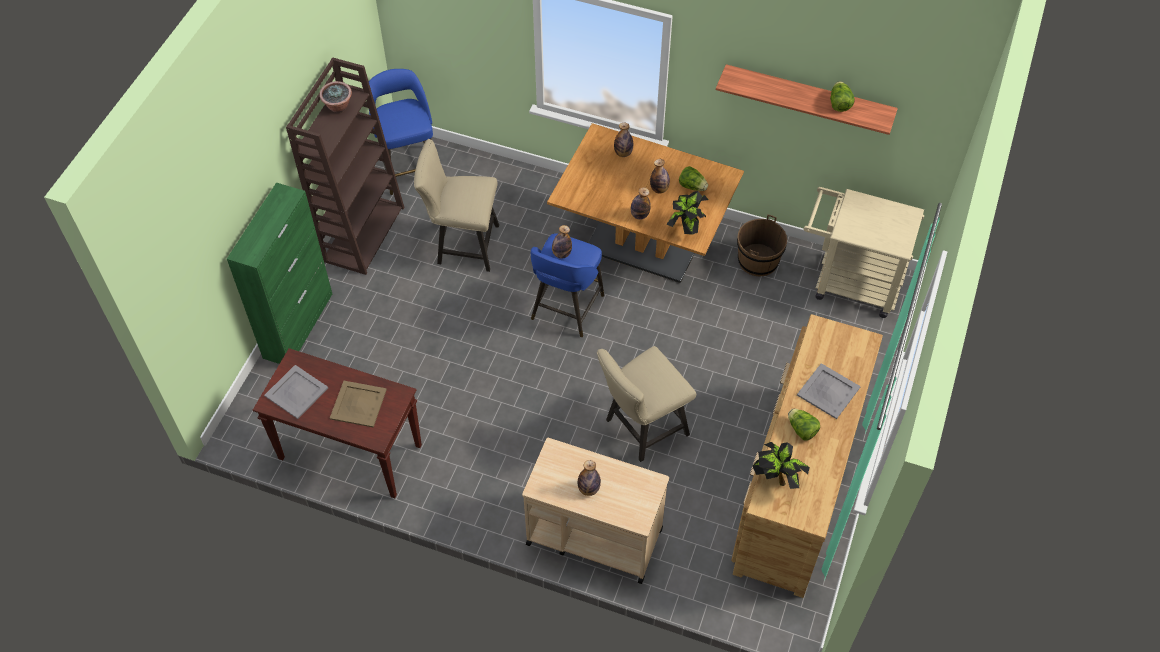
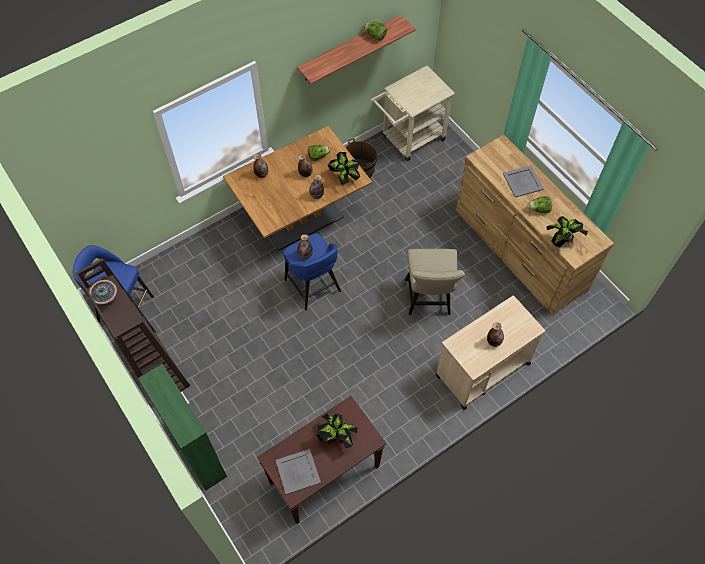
camera: 55 degrees left, 5 degrees up
beige tray [330,381,387,428] -> potted plant [316,413,358,449]
beige chair [414,139,499,272] -> none

